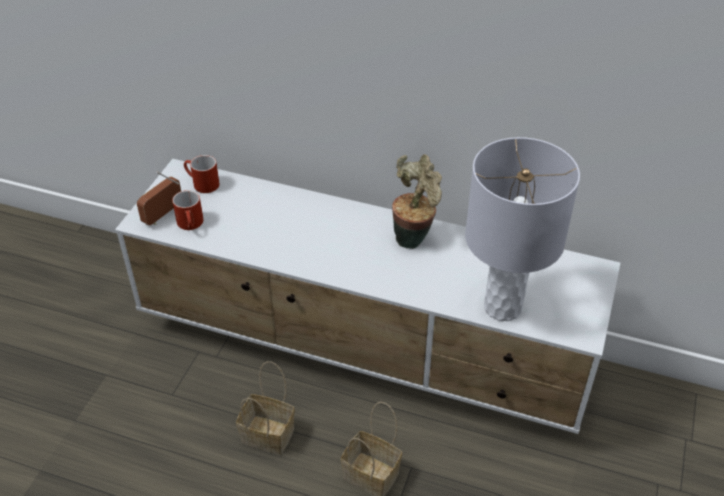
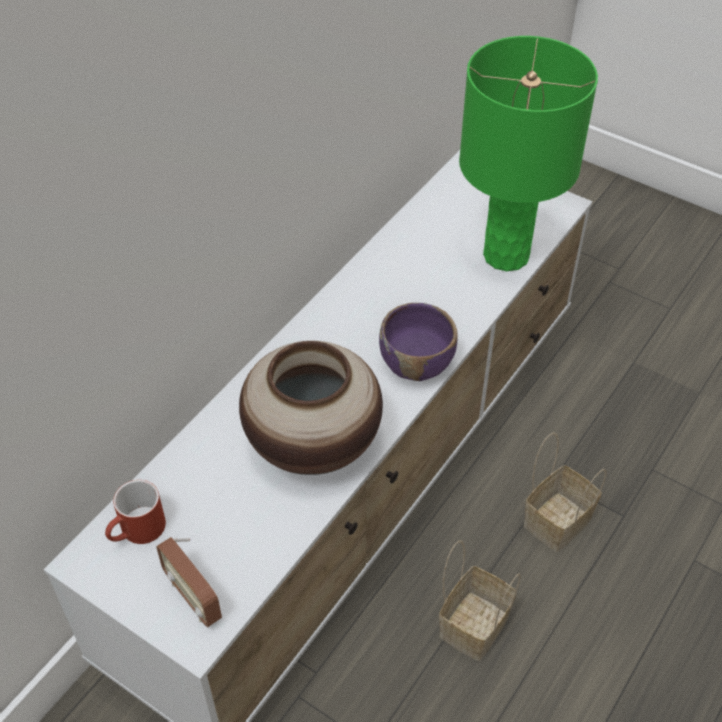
camera: 75 degrees left, 5 degrees up
red mug [172,190,204,230] -> none
potted plant [392,154,442,249] -> none
grey table lamp [465,137,580,321] -> green table lamp [459,36,598,271]
none -> vase [239,341,383,475]
none -> purple bowl [379,303,458,381]

